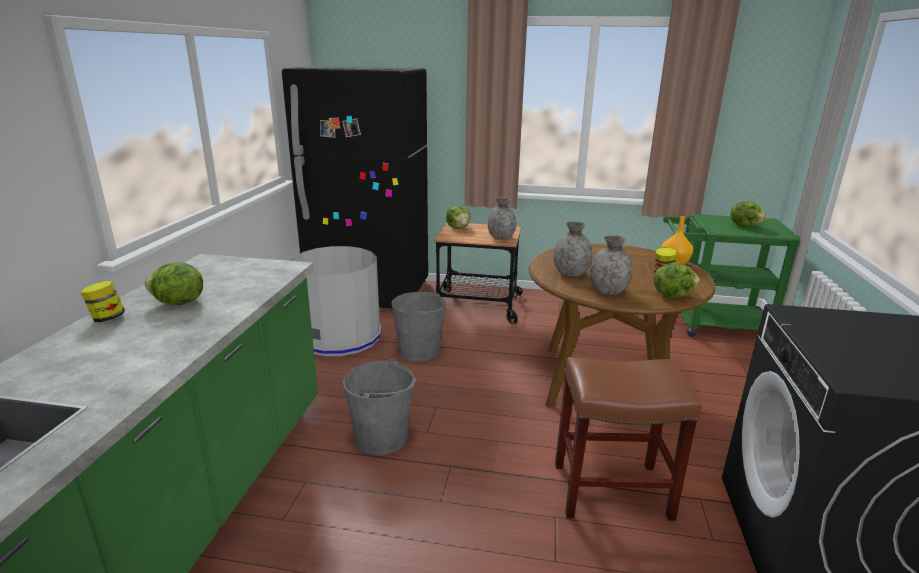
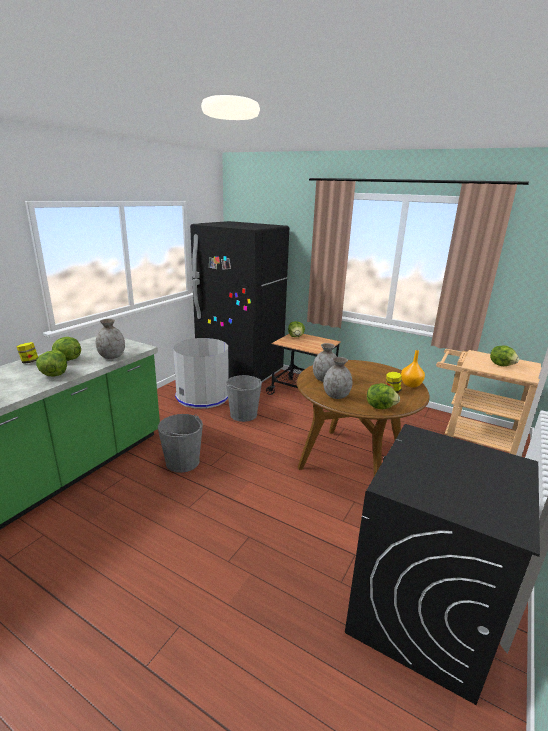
camera: 20 degrees right, 0 degrees up
grey vase [488,198,516,240] -> grey vase moved to [96,319,125,359]
brown stool [555,357,701,521] -> none
green cart [663,214,801,337] -> beige cart [436,349,541,455]
none -> lettuce [36,350,67,376]

